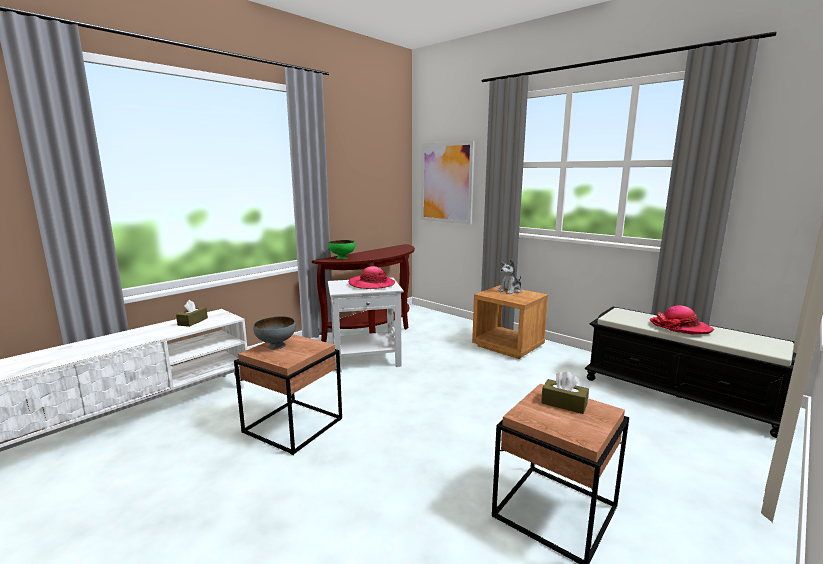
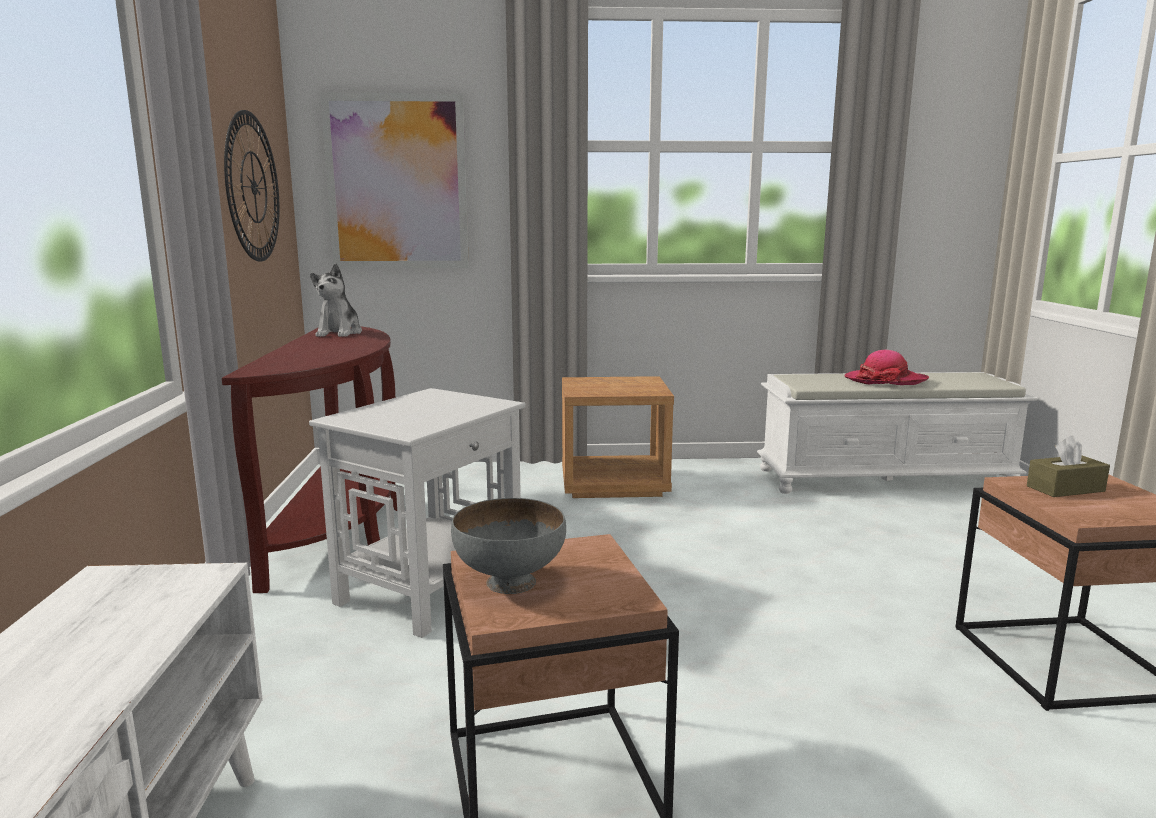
camera: 45 degrees left, 0 degrees up
brown tissue box [176,300,208,327] -> none
green bowl [328,240,355,259] -> none
hat [349,266,395,289] -> none
plush toy [498,259,521,294] -> plush toy moved to [310,263,362,337]
black bench [585,306,796,438] -> white bench [757,372,1038,494]
none -> wall clock [224,110,280,262]

